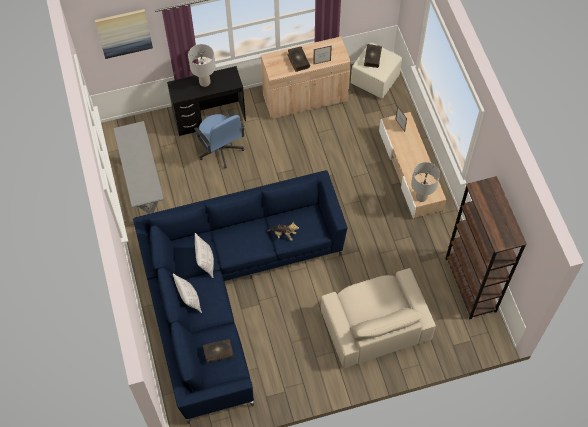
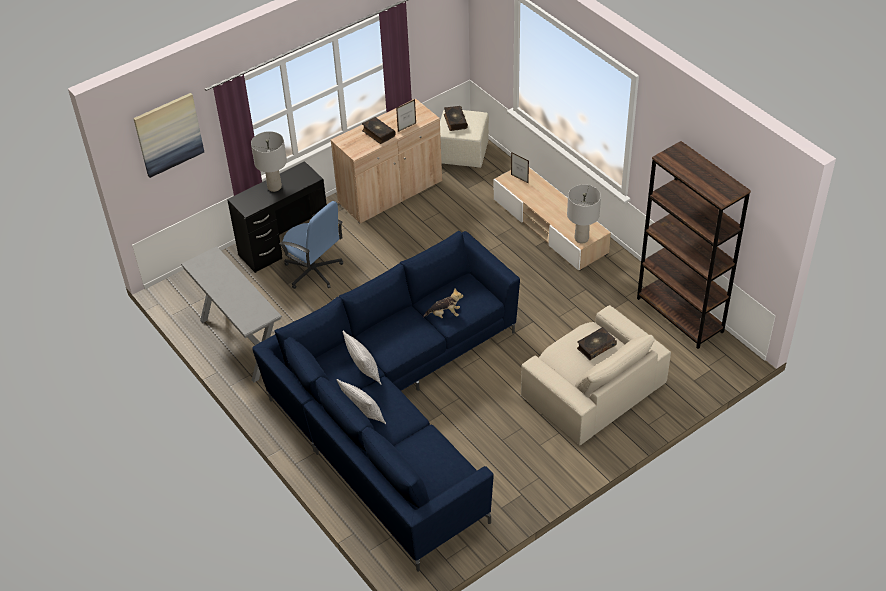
camera: 20 degrees left, 15 degrees down
book [203,339,234,363] -> book moved to [577,327,617,360]

